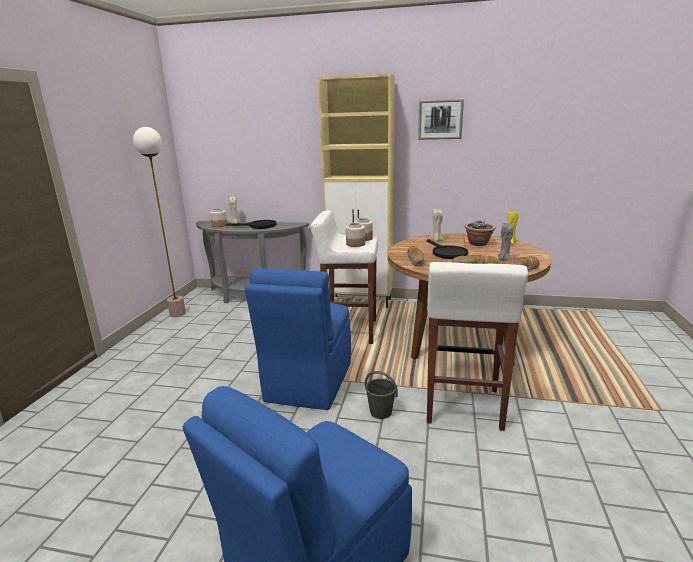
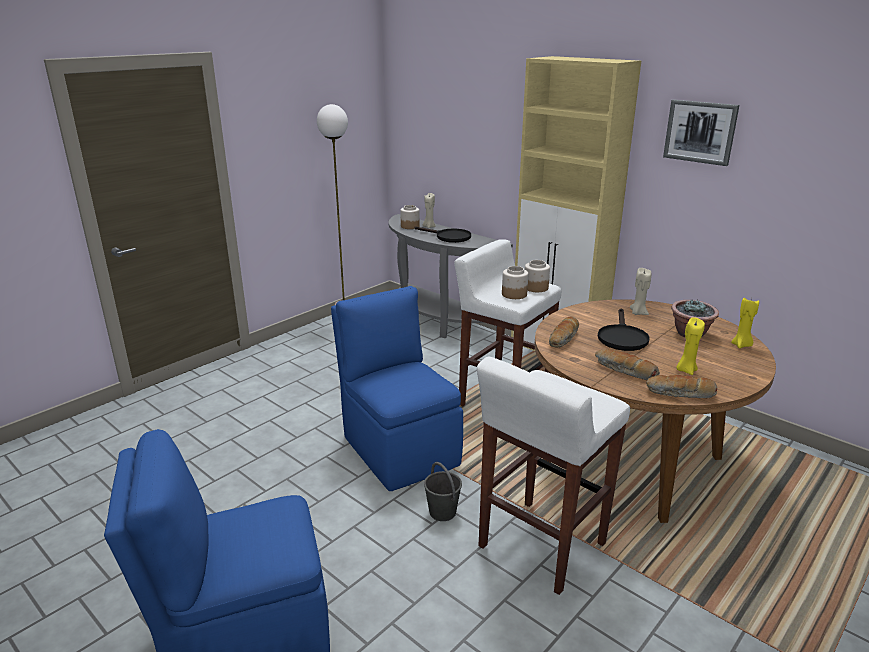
camera: 30 degrees right, 5 degrees up
blue chair [245,268,351,410] -> blue chair turned 105 degrees clockwise [331,286,463,491]
grey candle [498,223,514,261] -> yellow candle [676,317,705,375]

